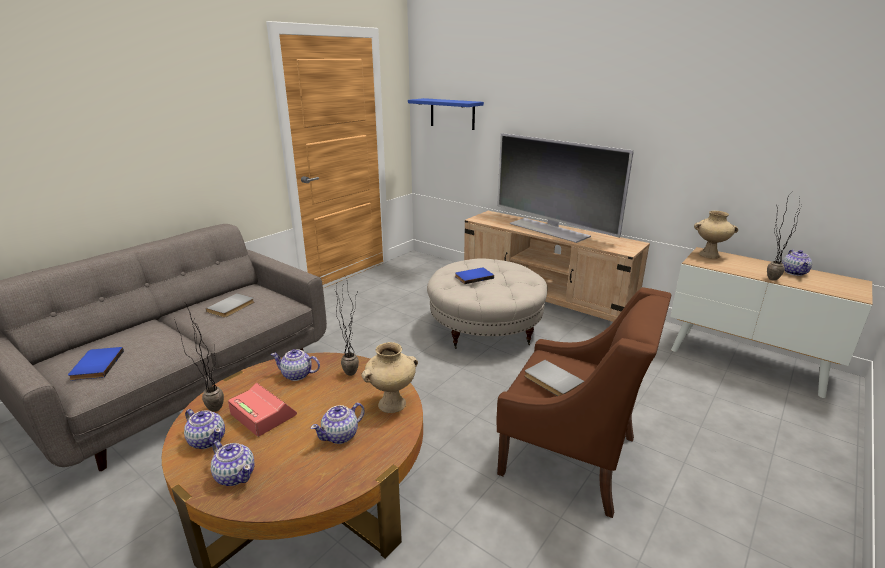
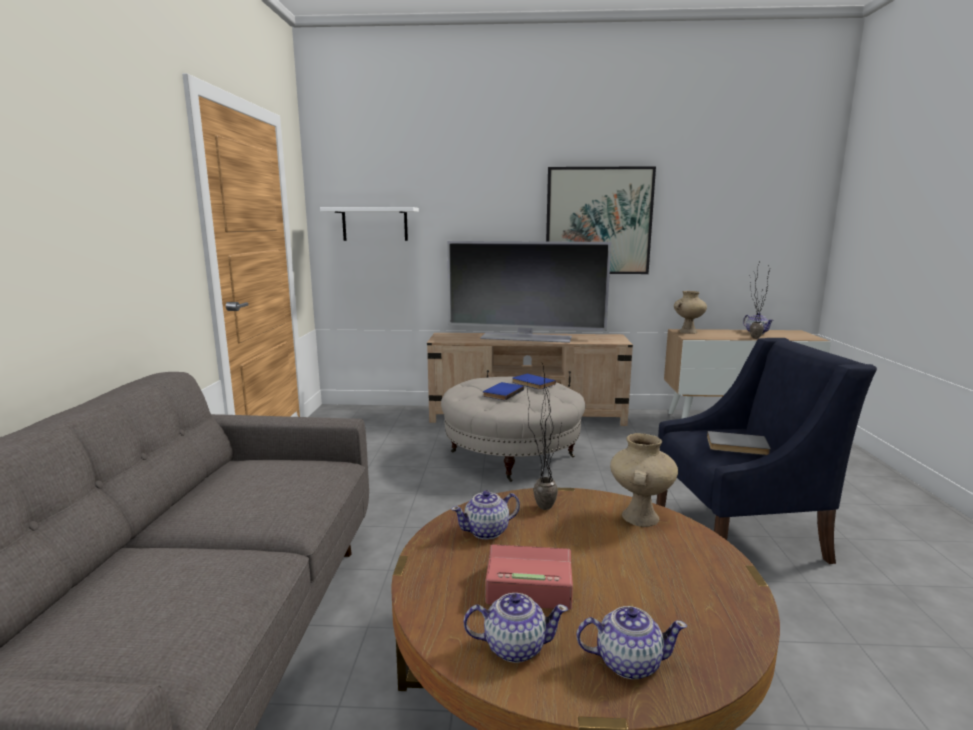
camera: 35 degrees left, 10 degrees down
blue book [68,347,124,381] -> blue book moved to [512,374,556,390]
potted plant [174,304,224,412] -> none
grey book [206,293,254,318] -> none
teapot [311,403,365,444] -> none
blue shelf [408,98,484,130] -> white shelf [320,207,419,241]
brown armchair [497,287,671,518] -> blue armchair [656,338,877,564]
none -> picture [546,166,656,274]

